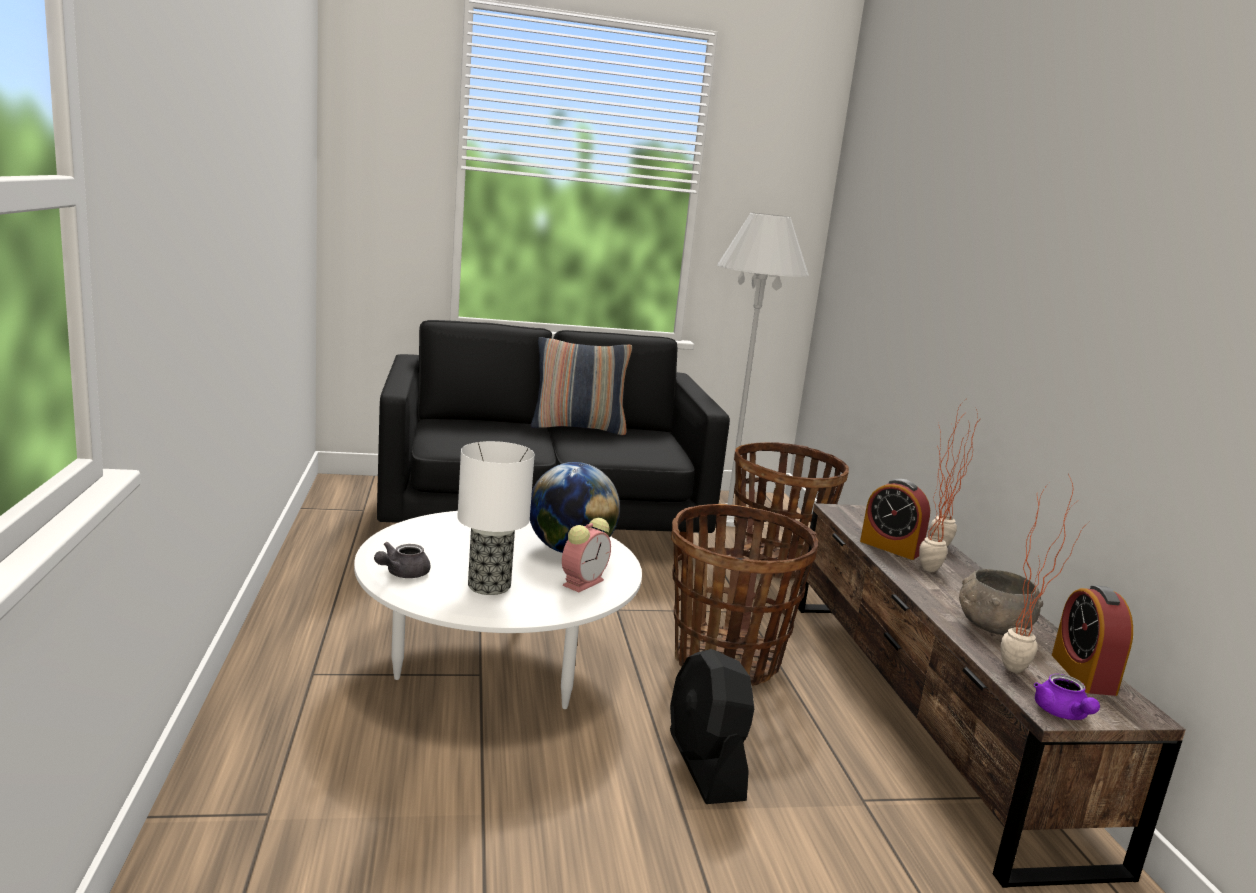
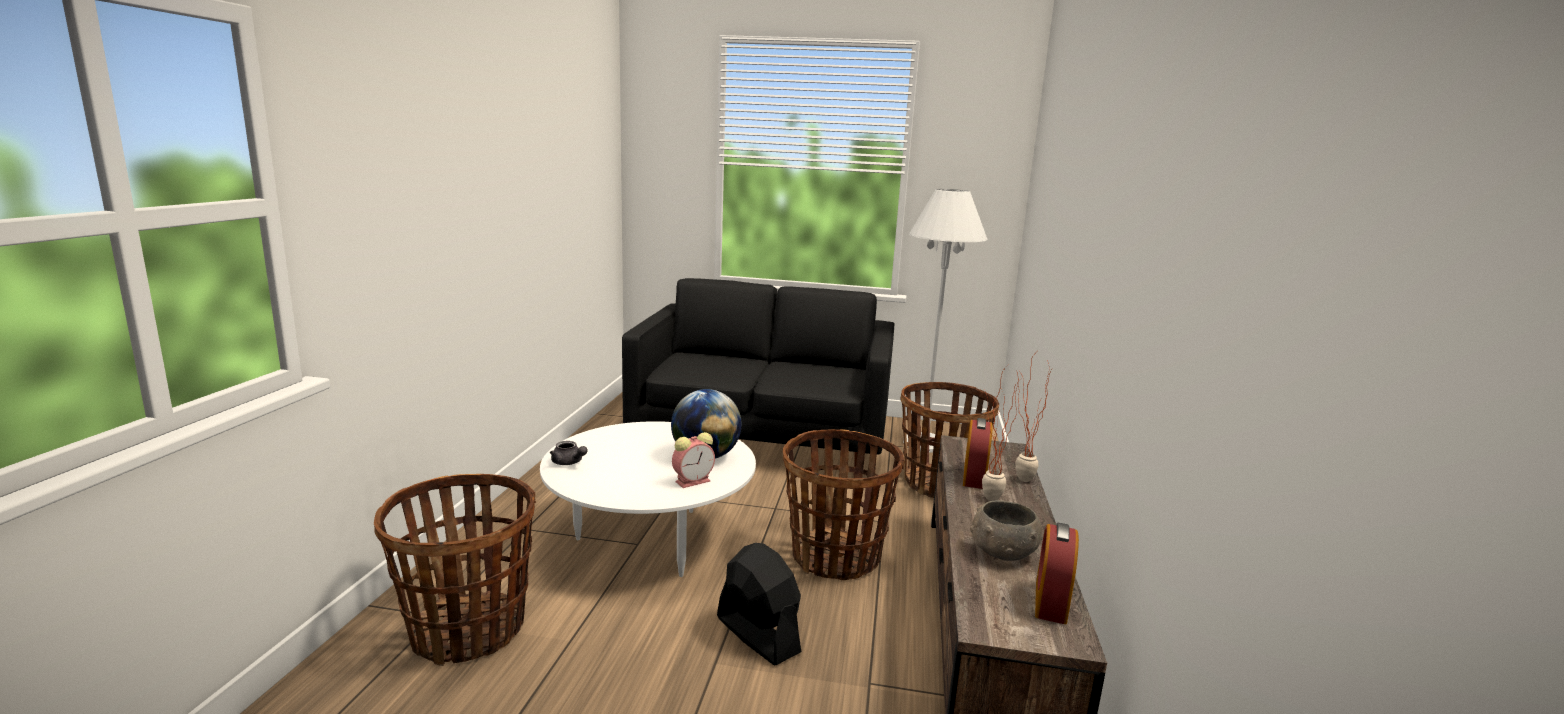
camera: 20 degrees right, 0 degrees up
grey teapot [374,542,430,578] -> grey teapot turned 105 degrees counterclockwise [550,441,588,465]
table lamp [457,441,535,595] -> none
pillow [531,337,632,436] -> none
black fan [670,649,754,804] -> black fan turned 135 degrees clockwise [717,543,801,665]
alarm clock [860,479,930,560] -> alarm clock turned 135 degrees counterclockwise [963,418,993,489]
potted plant [1001,474,1089,673] -> none
purple teapot [1034,674,1100,720] -> none
none -> basket [374,474,536,666]

